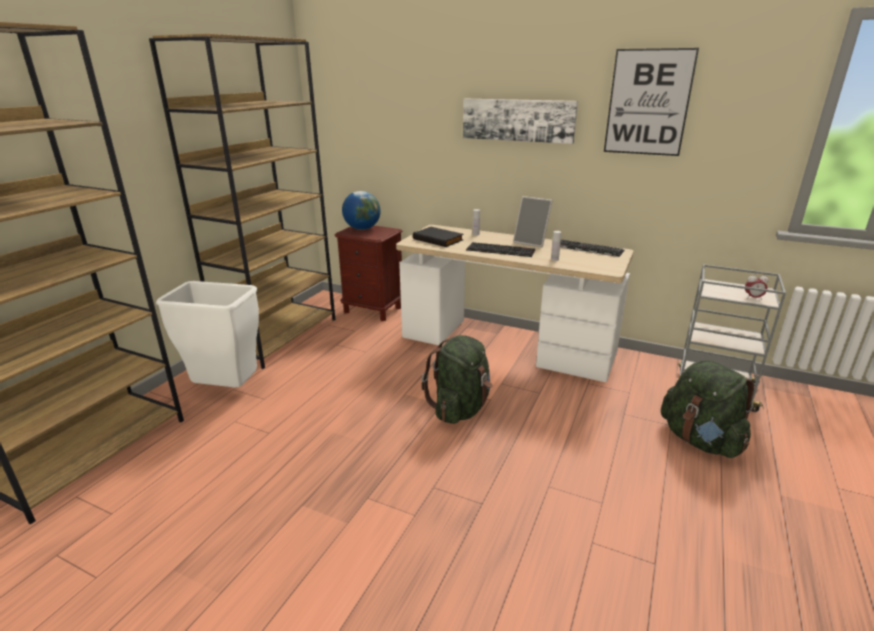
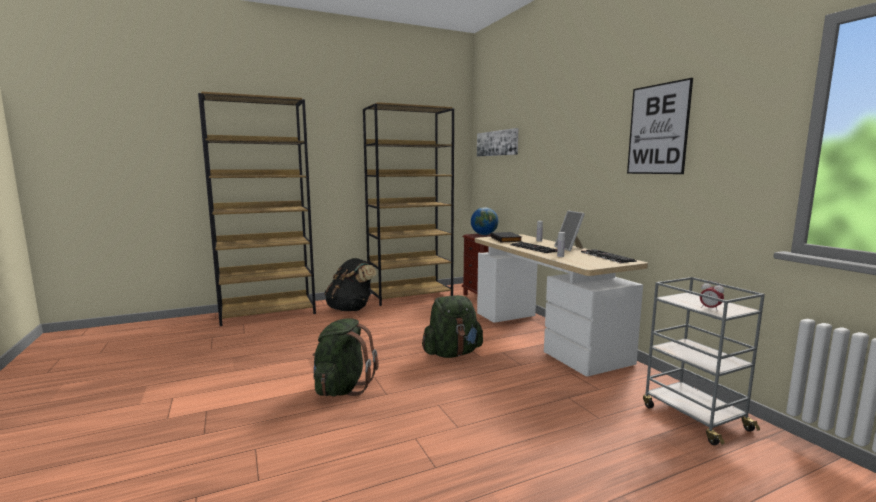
camera: 40 degrees right, 15 degrees down
white trash can [156,281,259,388] -> black backpack [324,258,377,311]
picture [463,99,578,144] -> picture moved to [477,128,519,156]
green backpack [661,360,754,458] -> green backpack moved to [312,318,379,396]

